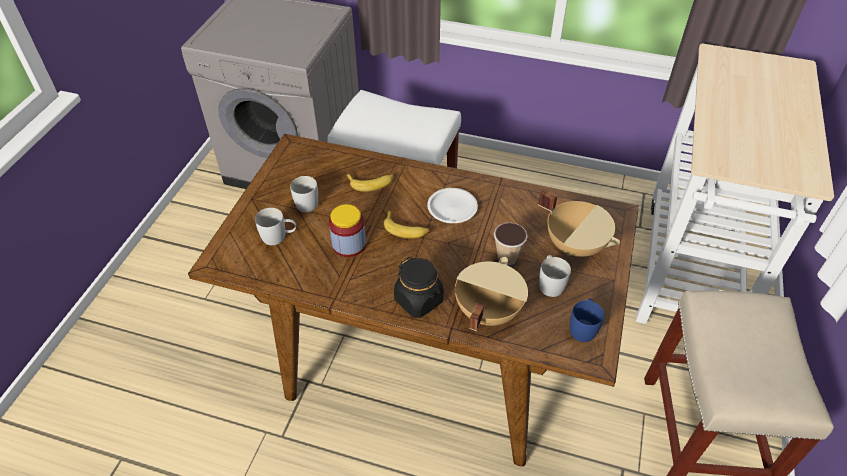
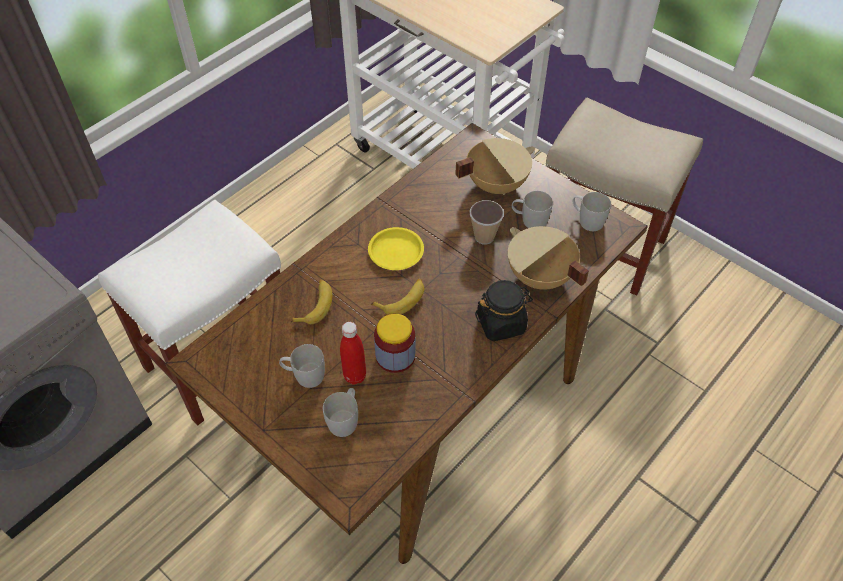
camera: 65 degrees left, 5 degrees up
white plate [427,188,478,223] -> yellow plate [368,227,424,270]
blue mug [570,298,604,342] -> white mug [573,192,611,231]
none -> red bottle [340,322,366,385]

